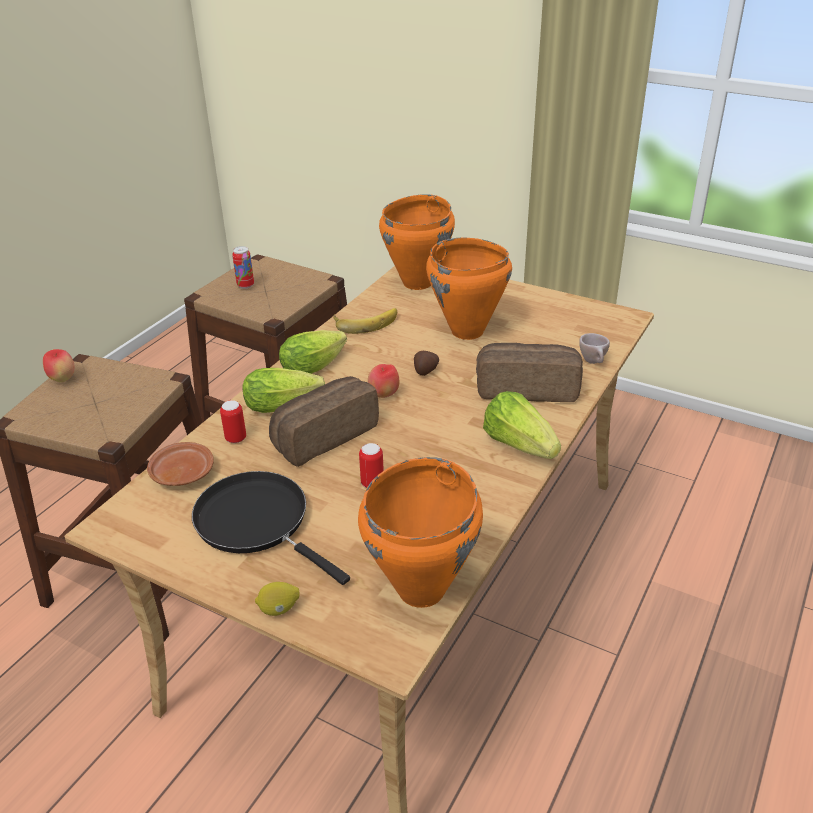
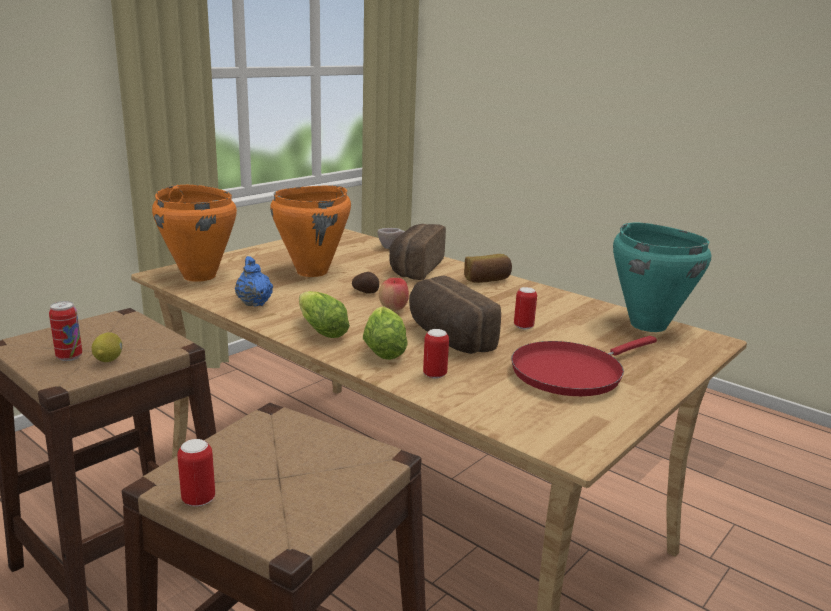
camera: 80 degrees left, 15 degrees down
apple [43,349,75,382] -> can [177,439,215,507]
brown plate [147,442,214,486] -> none
black frying pan [192,471,350,585] -> red frying pan [511,336,657,396]
lemon [255,582,300,616] -> lemon moved to [92,332,122,362]
banana [333,308,397,334] -> blue teapot [235,256,273,306]
orange cooking pot [358,457,483,608] -> turquoise cooking pot [613,223,711,332]
lettuce [483,391,561,459] -> bread [464,254,512,283]

